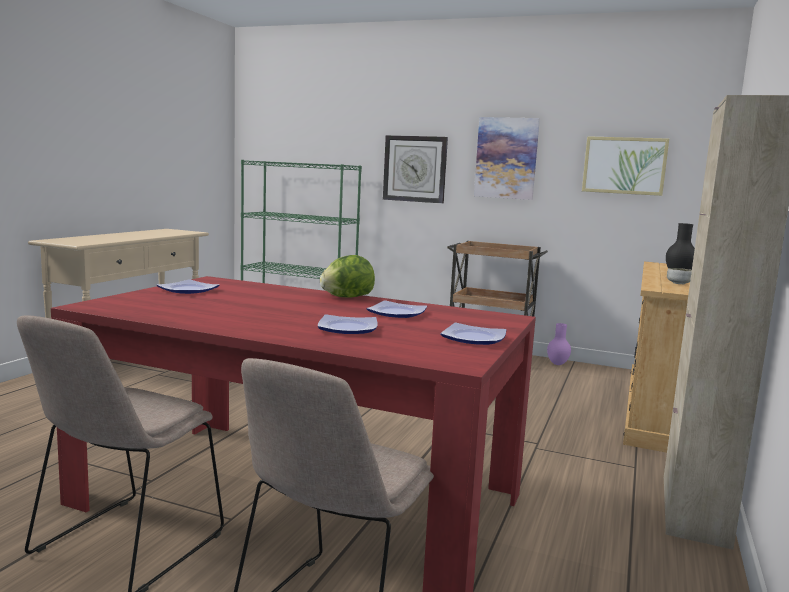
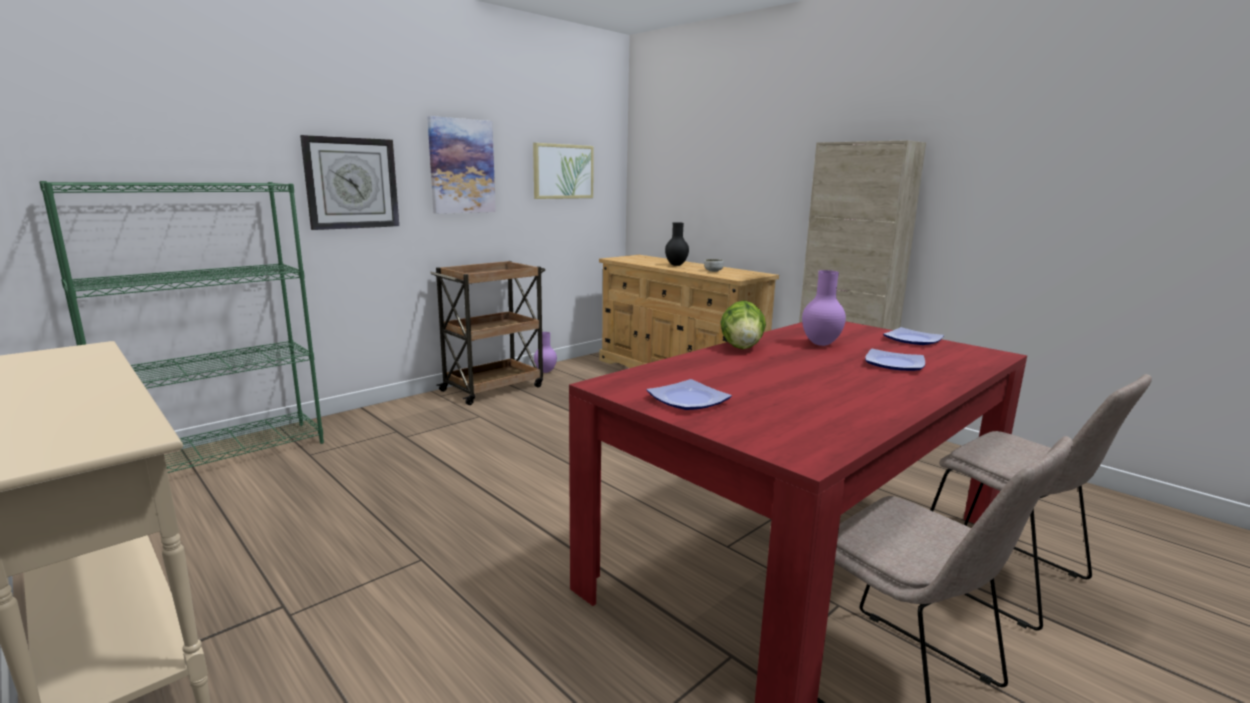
camera: 65 degrees left, 5 degrees up
plate [366,300,427,318] -> purple vase [802,270,846,346]

